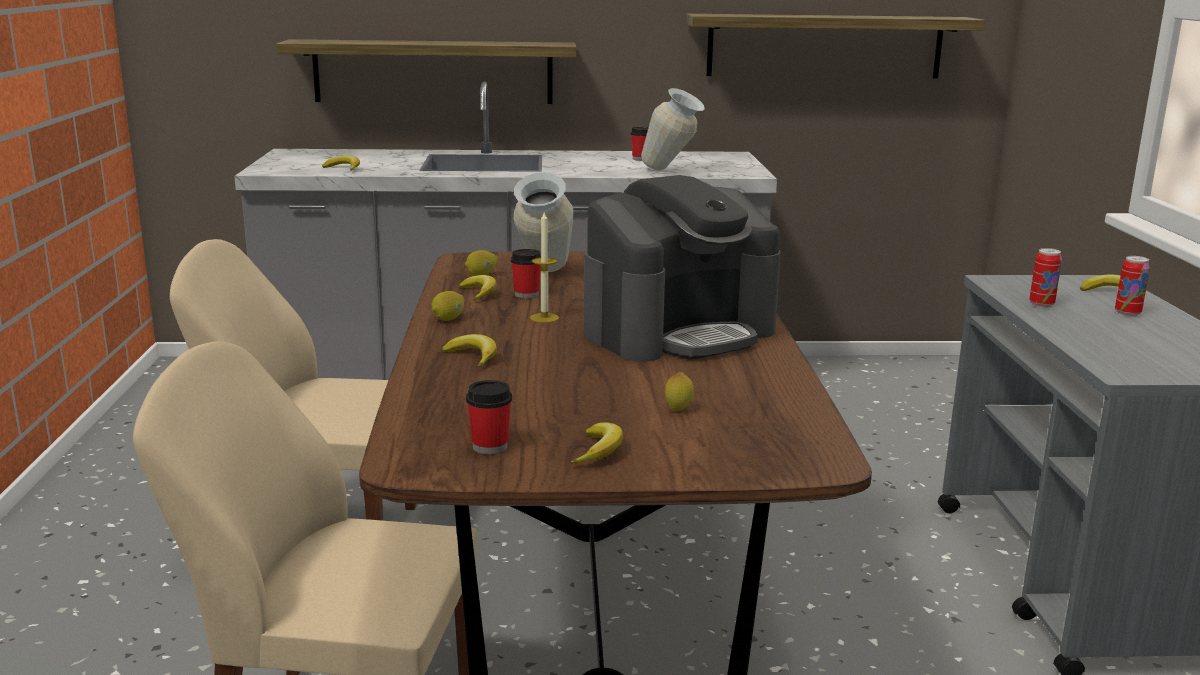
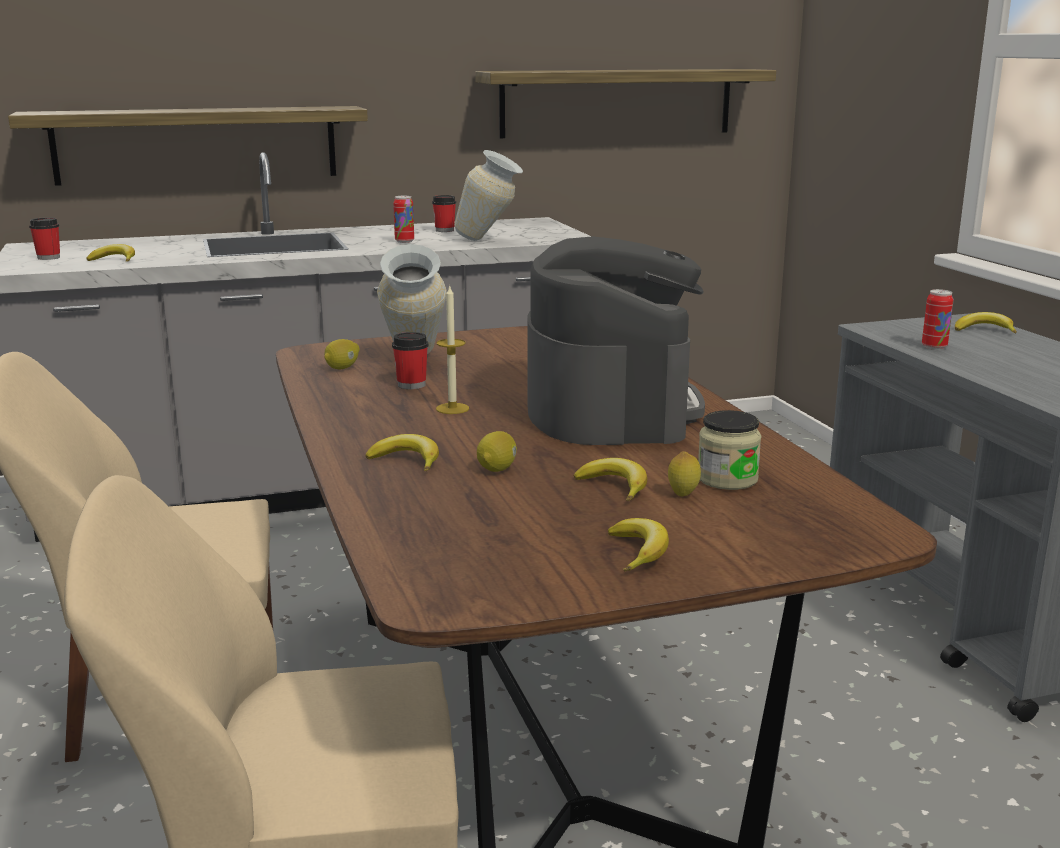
camera: 15 degrees left, 0 degrees up
lemon [431,291,464,321] -> lemon moved to [477,431,517,472]
banana [459,275,497,300] -> banana moved to [574,458,647,501]
cup [466,380,512,454] -> cup moved to [29,217,60,260]
coffee machine [584,175,781,362] -> coffee machine turned 45 degrees counterclockwise [527,236,705,445]
can [1115,256,1150,316] -> can moved to [393,196,414,243]
none -> jar [698,410,761,490]

